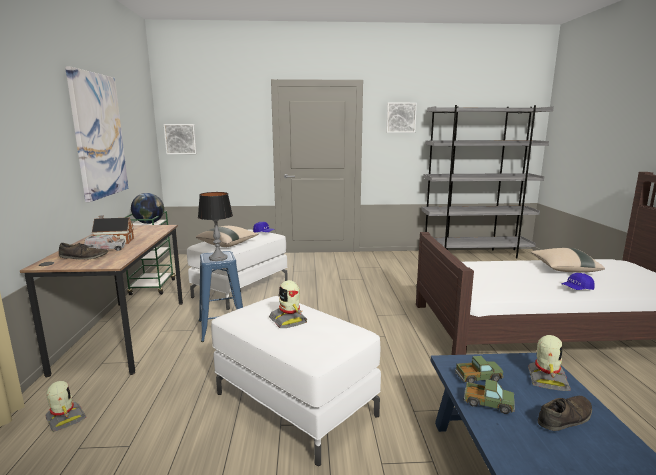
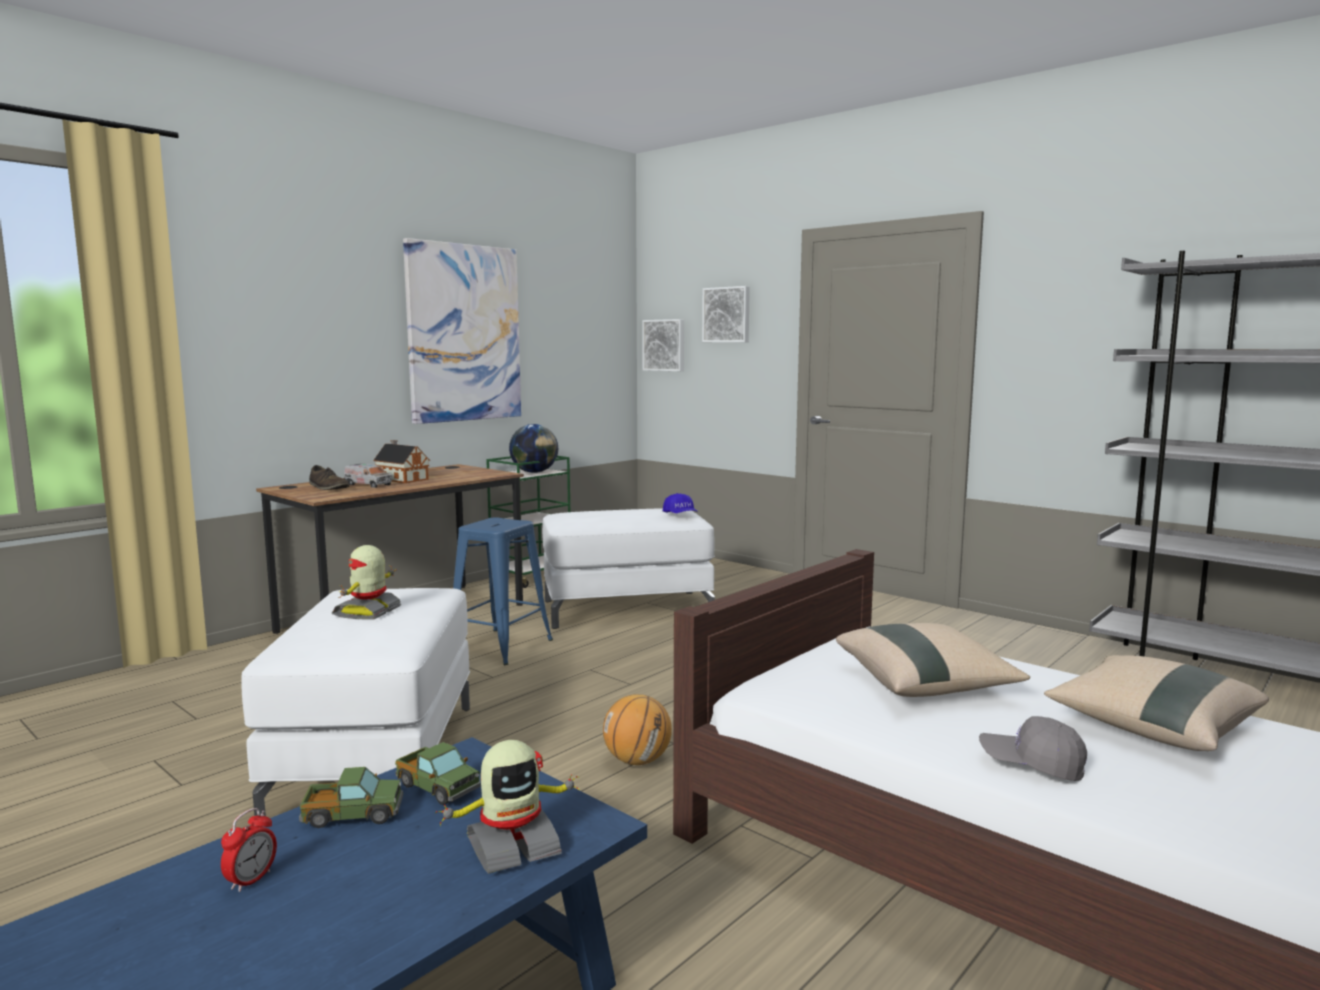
camera: 45 degrees right, 5 degrees down
toy robot [46,381,86,432] -> none
beige pillow [196,226,259,247] -> beige pillow moved to [836,623,1030,697]
table lamp [198,192,233,261] -> none
picture [386,103,417,133] -> picture moved to [702,286,750,342]
toy truck [464,379,515,414] -> toy truck turned 75 degrees counterclockwise [299,767,403,828]
brown shoe [538,396,592,431] -> none
blue cap [561,273,595,290] -> grey cap [979,716,1087,781]
none -> alarm clock [221,808,277,892]
none -> basketball [603,694,672,765]

